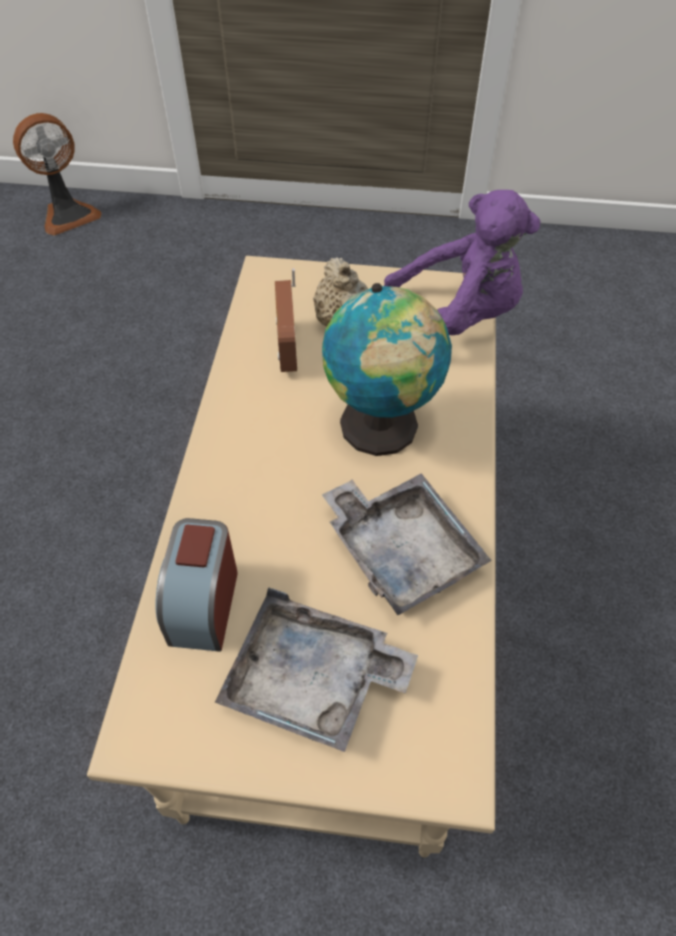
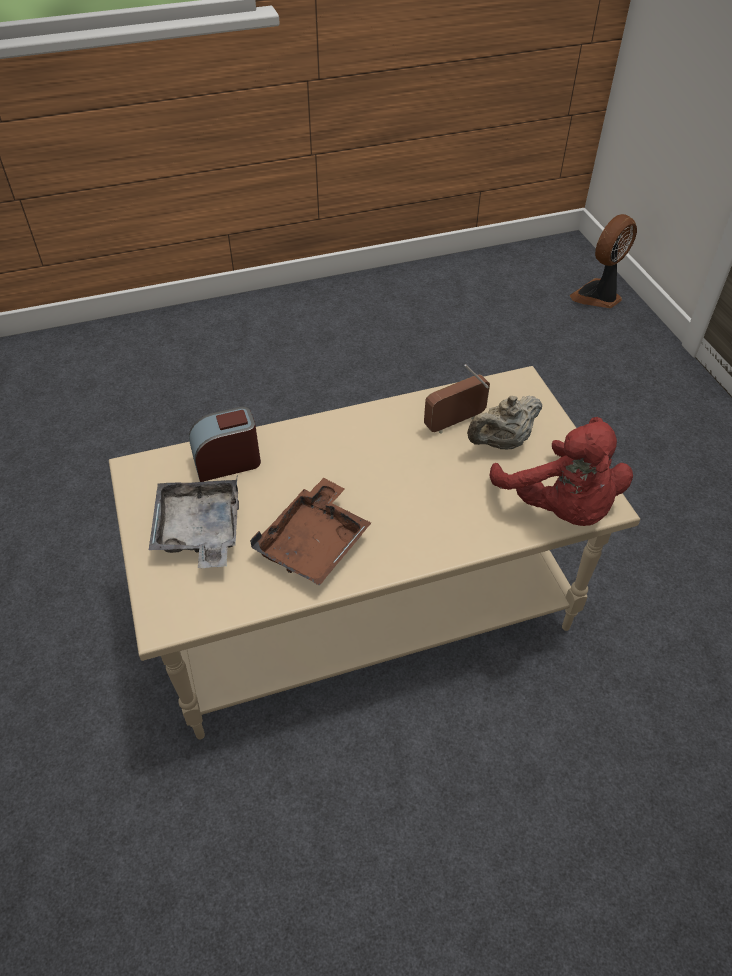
camera: 65 degrees right, 5 degrees down
fan [13,113,102,236] -> fan turned 105 degrees clockwise [569,214,637,308]
globe [322,283,452,456] -> none
grey tray [322,473,492,615] -> brown tray [250,478,371,586]
purple plush toy [384,190,541,335] -> red plush toy [490,417,633,526]

